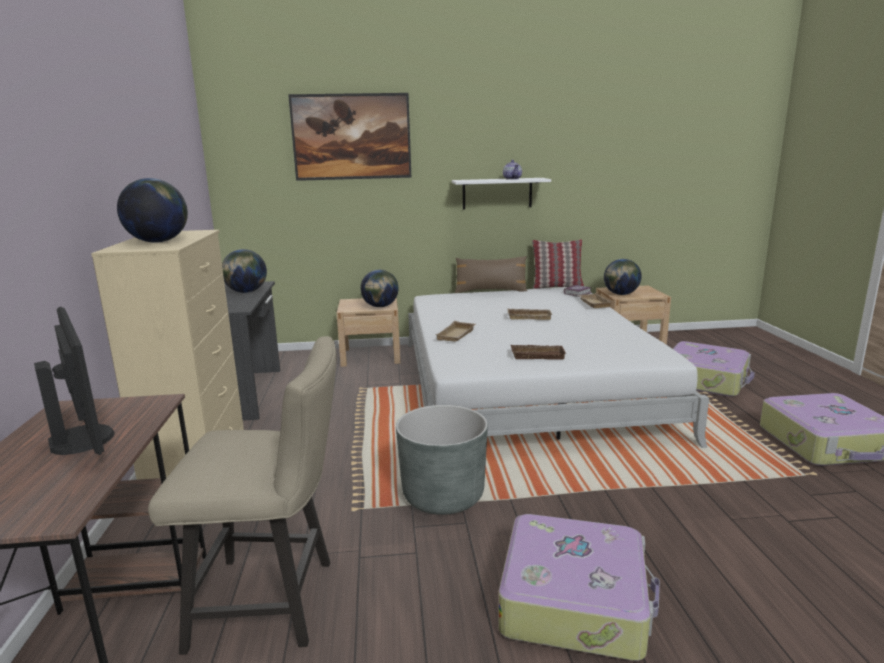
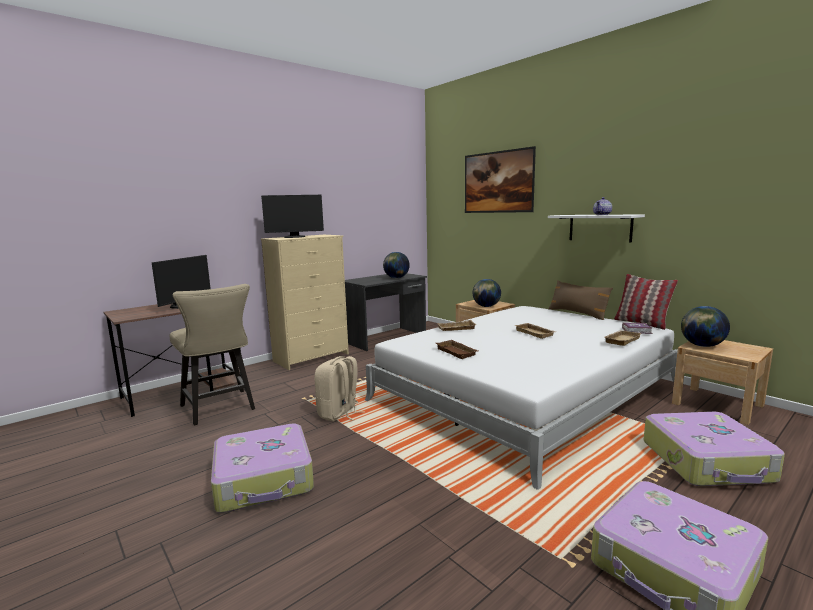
camera: 55 degrees right, 5 degrees down
globe [117,178,188,243] -> monitor [261,195,324,238]
grey planter [396,405,488,515] -> beige backpack [315,356,365,421]

